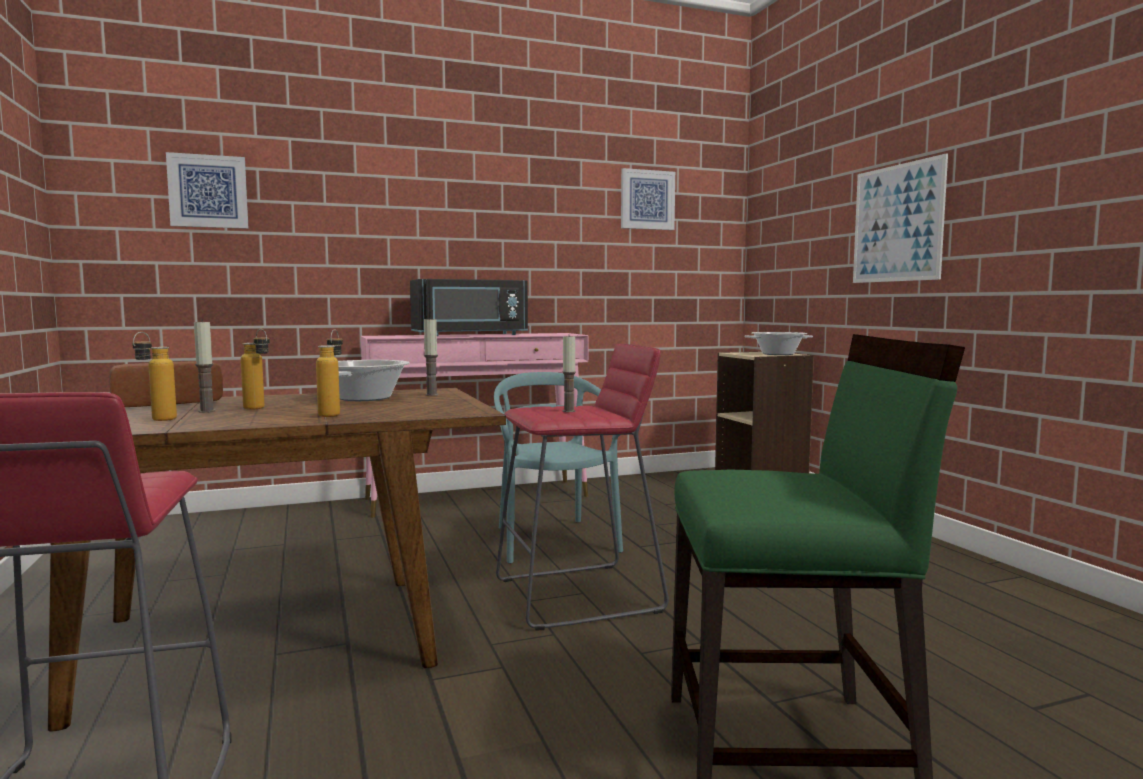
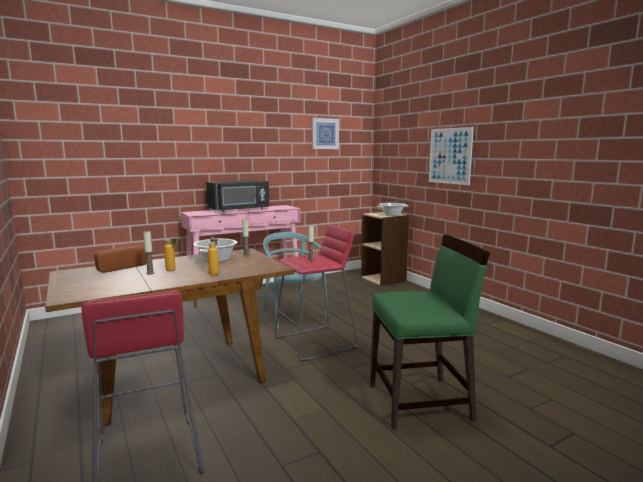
camera: 10 degrees left, 5 degrees up
bottle [132,332,177,421] -> none
picture [166,152,249,229] -> none

